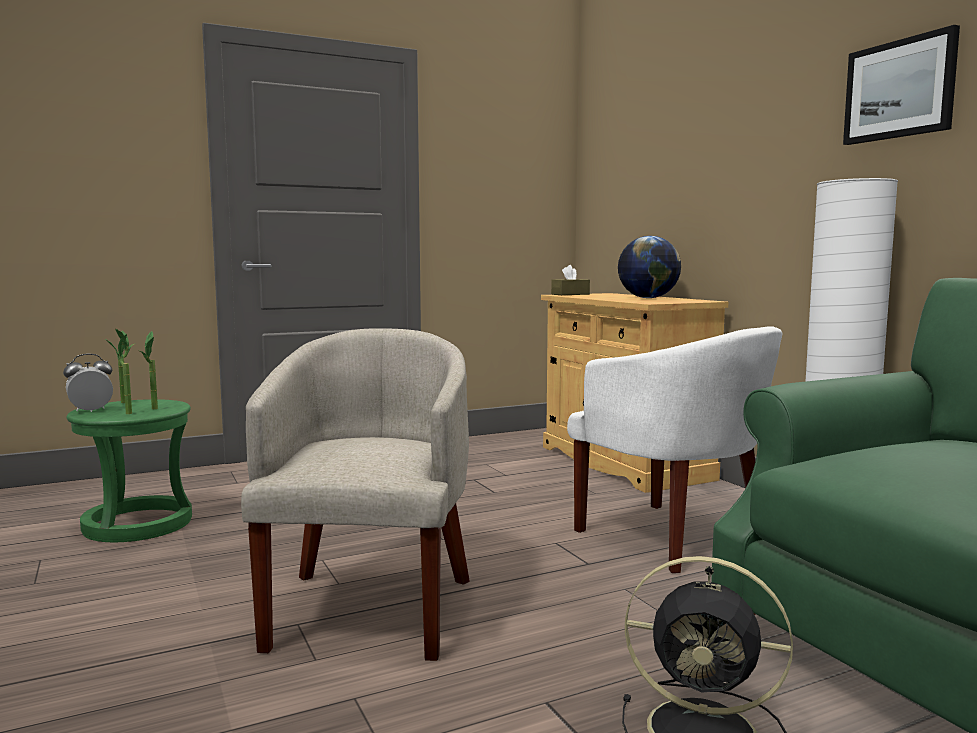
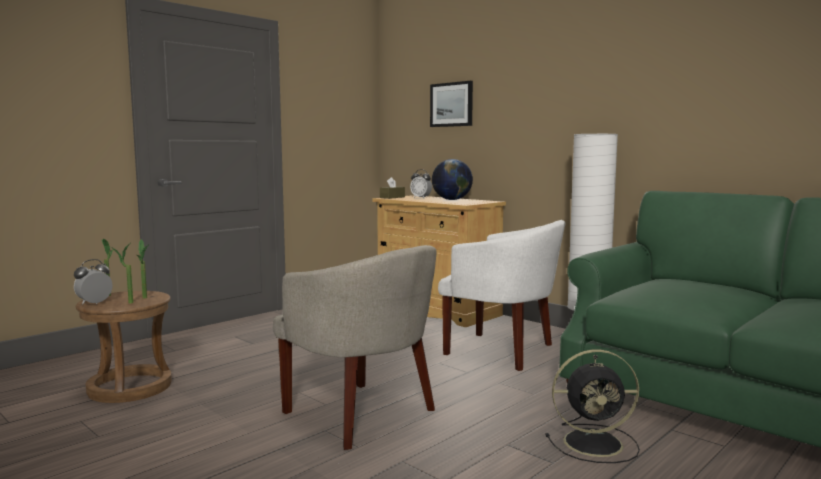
camera: 20 degrees left, 0 degrees up
green stool [67,399,192,542] -> brown stool [76,291,172,403]
beige armchair [241,328,470,661] -> beige armchair turned 150 degrees clockwise [273,245,437,450]
picture [843,25,960,145] -> picture moved to [430,81,473,127]
none -> alarm clock [410,169,432,199]

